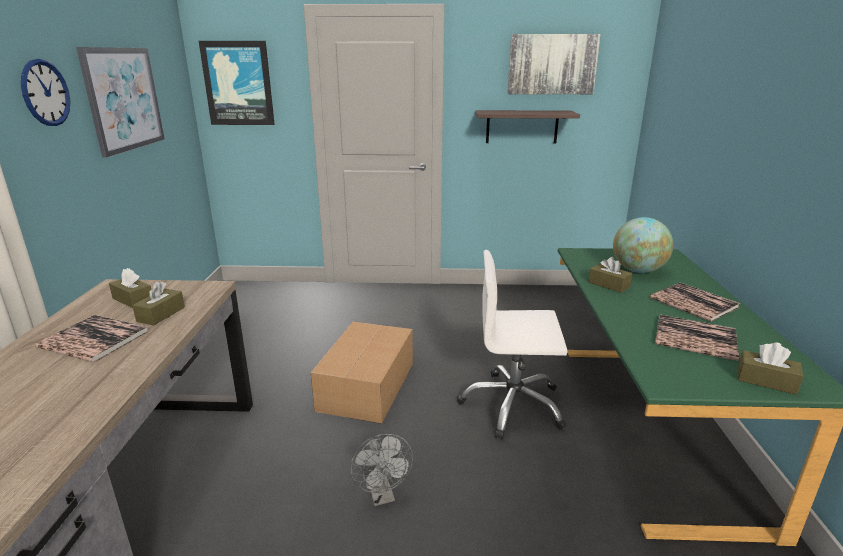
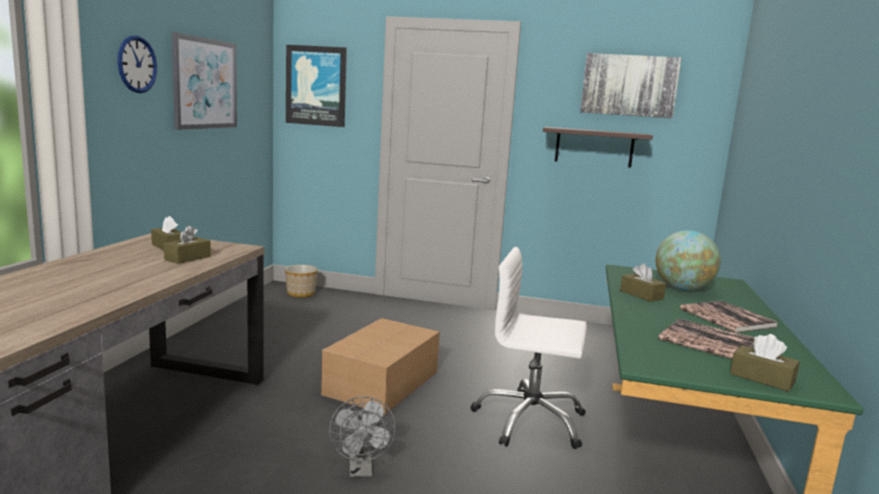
camera: 10 degrees right, 10 degrees down
book [35,315,149,363] -> none
none -> planter [285,265,318,298]

